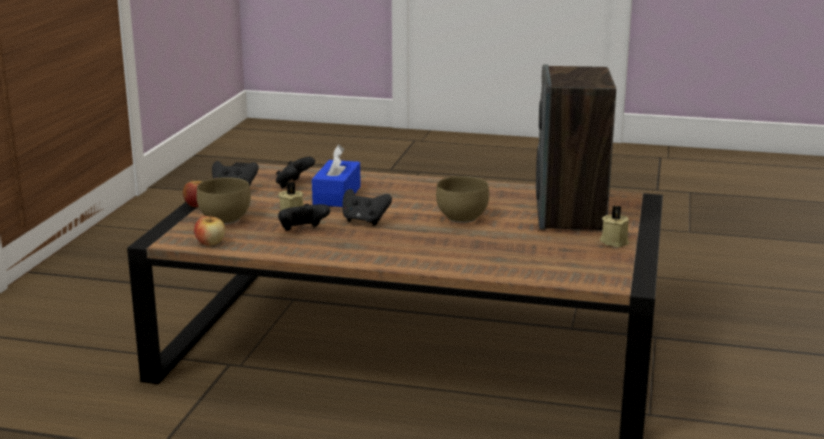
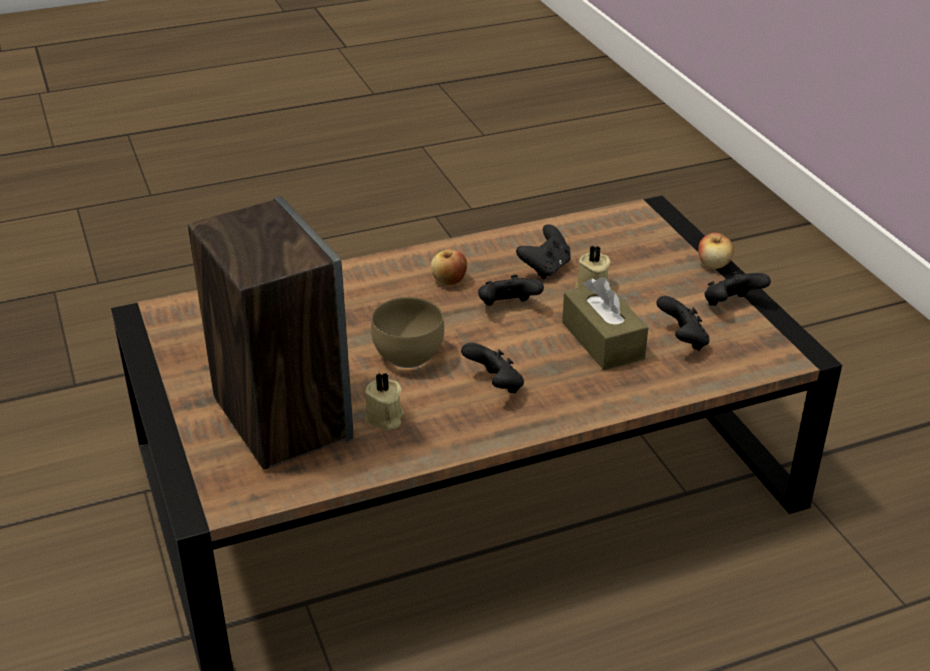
camera: 145 degrees right, 15 degrees up
apple [194,213,226,246] -> apple moved to [431,249,467,285]
brown bowl [197,177,251,224] -> none
blue tissue box [312,145,361,207] -> brown tissue box [562,277,648,370]
beige candle [600,206,629,247] -> beige candle moved to [364,372,404,431]
none -> black game controller [461,343,524,393]

